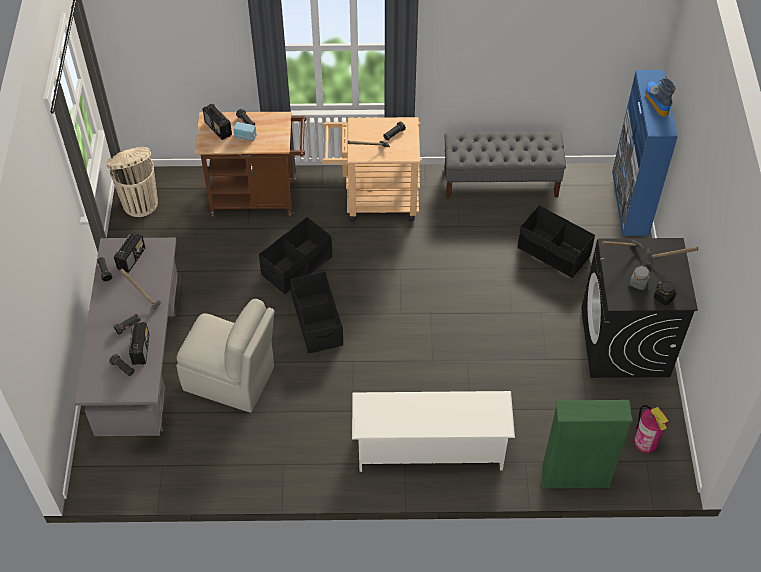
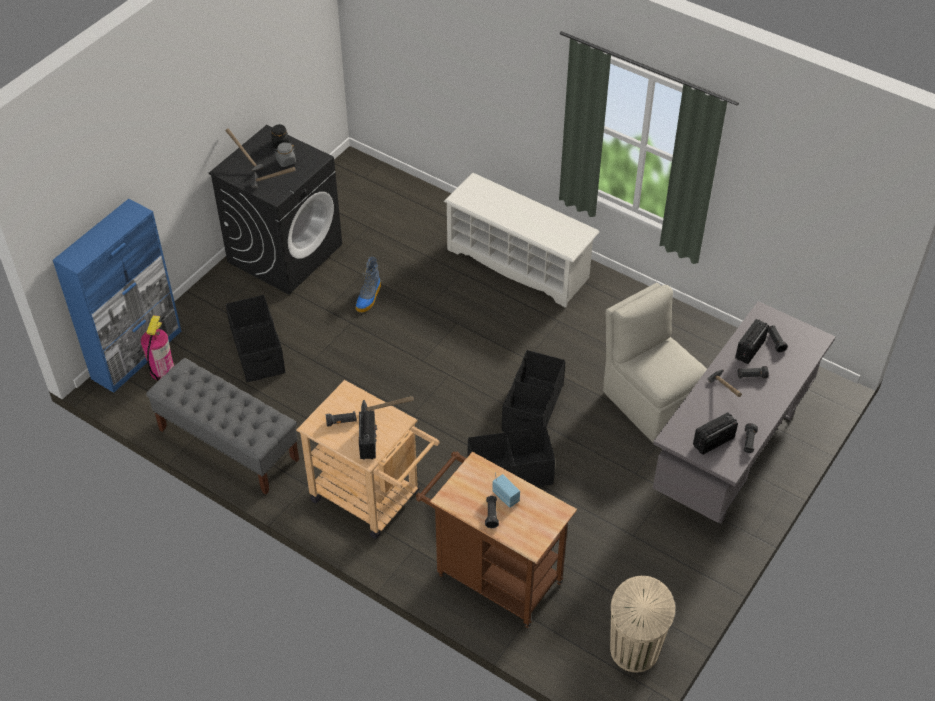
camera: 145 degrees left, 5 degrees down
radio [203,104,232,140] -> radio moved to [359,410,377,459]
green bookcase [540,400,633,488] -> none
fire extinguisher [634,405,669,453] -> fire extinguisher moved to [141,315,174,381]
boot [645,76,676,117] -> boot moved to [356,257,381,313]

